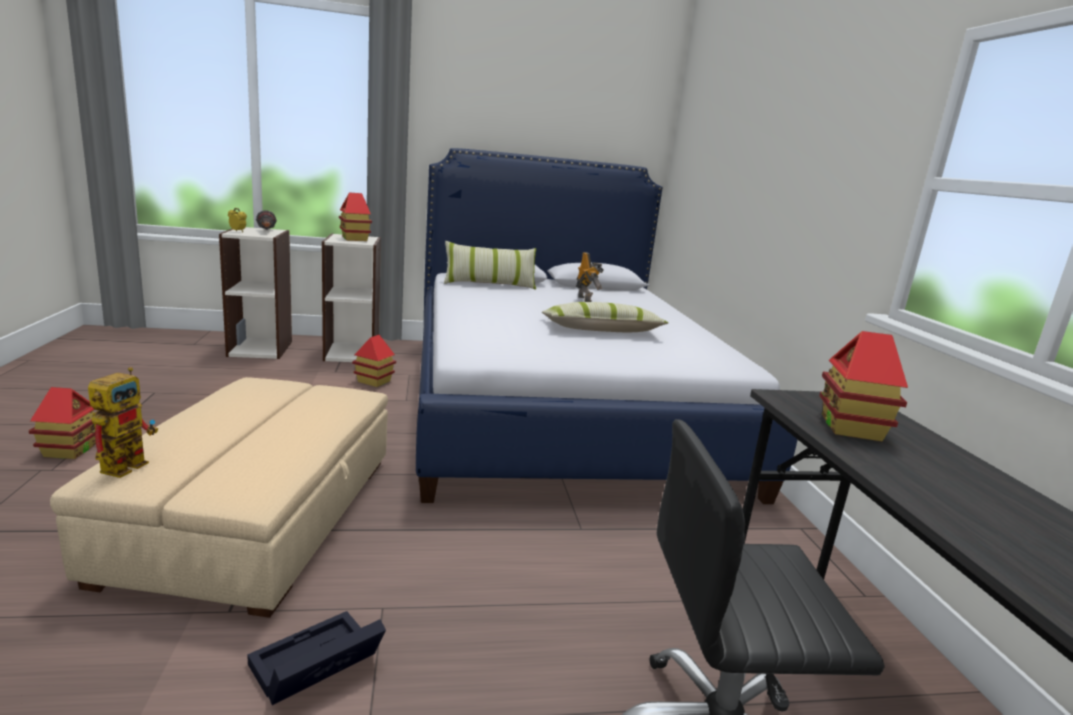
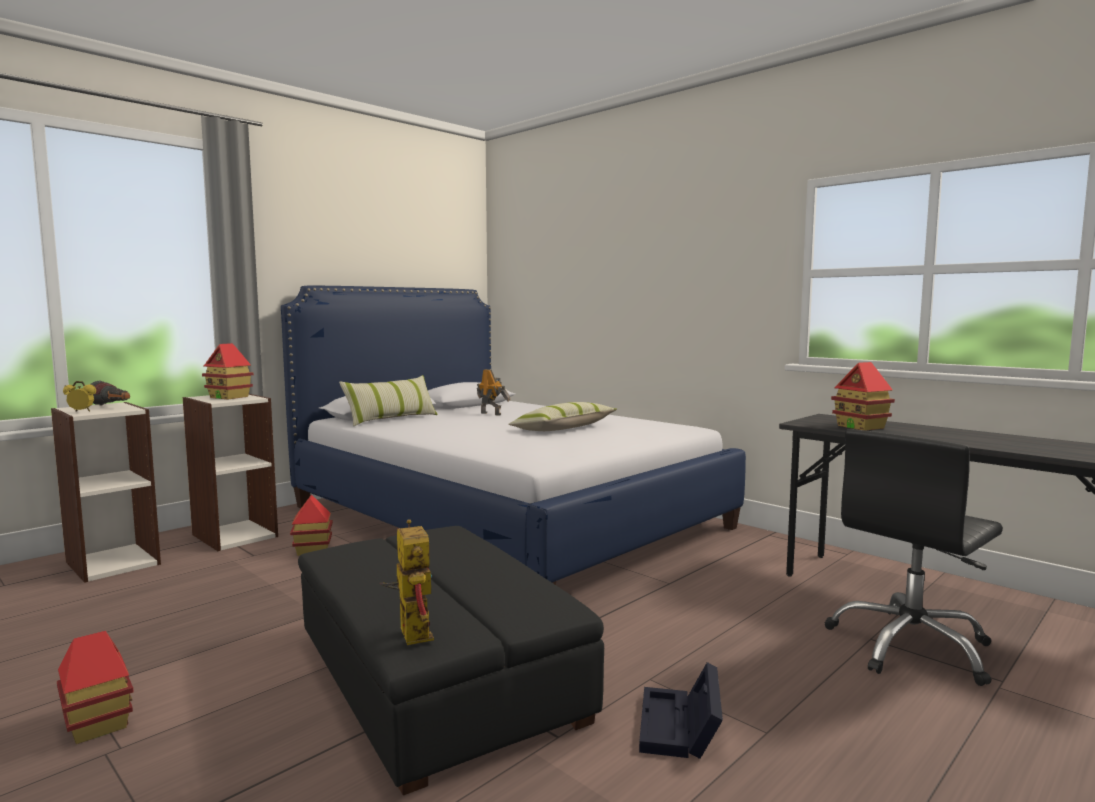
camera: 35 degrees left, 10 degrees down
beige ottoman [50,377,388,618] -> black ottoman [298,526,604,795]

